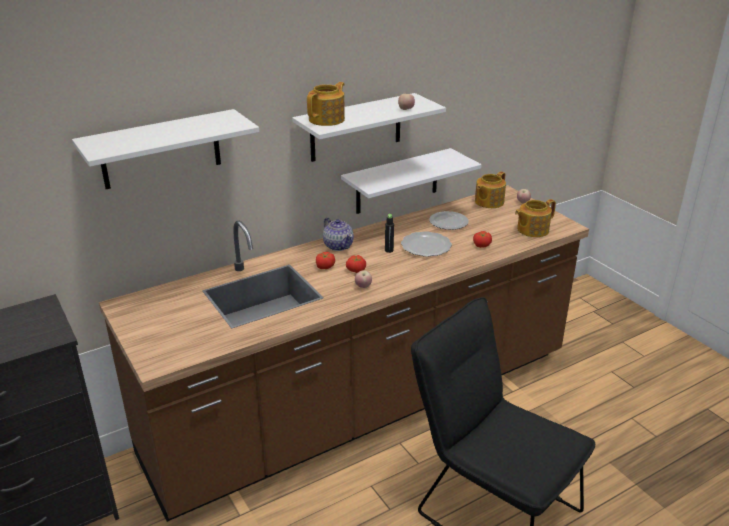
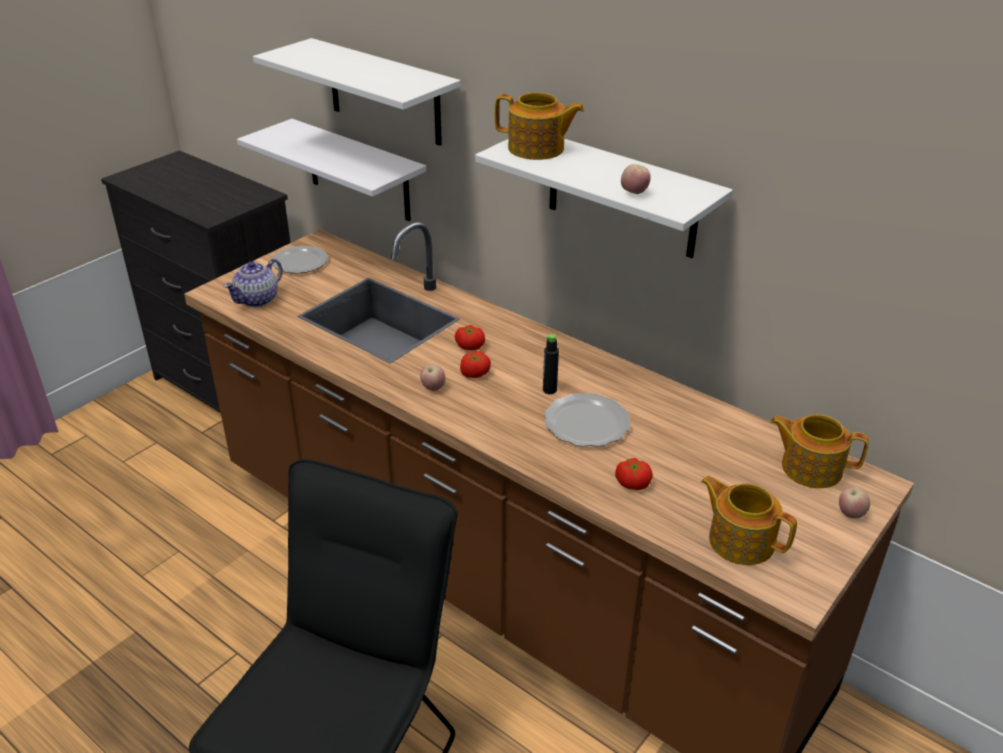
camera: 70 degrees right, 5 degrees up
teapot [323,218,354,251] -> teapot moved to [224,259,283,307]
white shelf [341,148,482,214] -> white shelf moved to [237,119,426,221]
plate [429,211,469,230] -> plate moved to [272,246,328,273]

